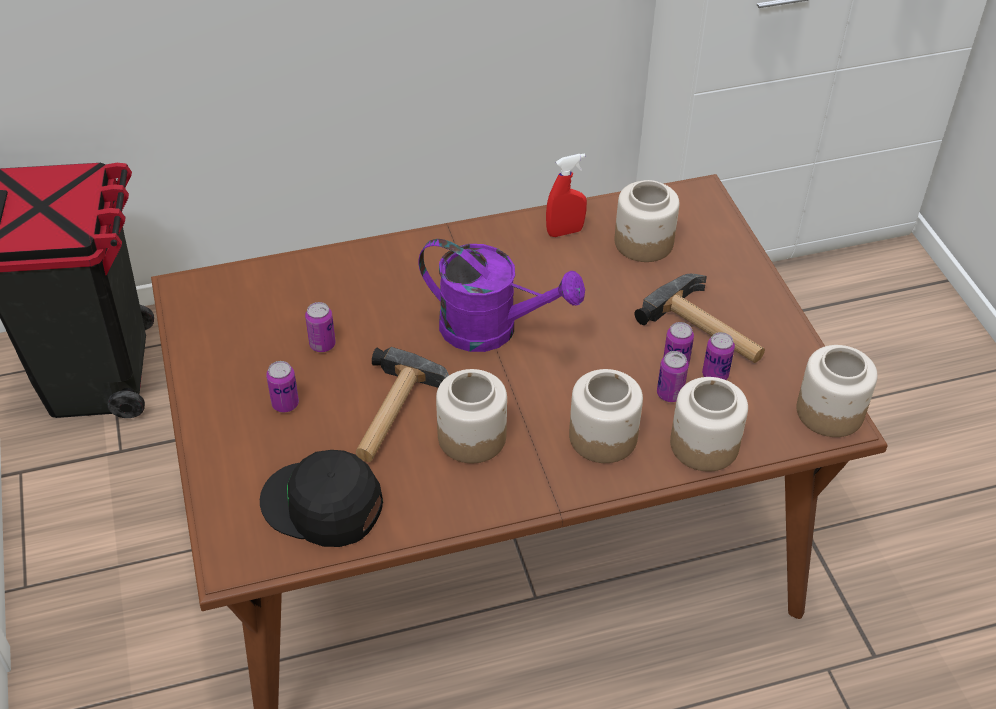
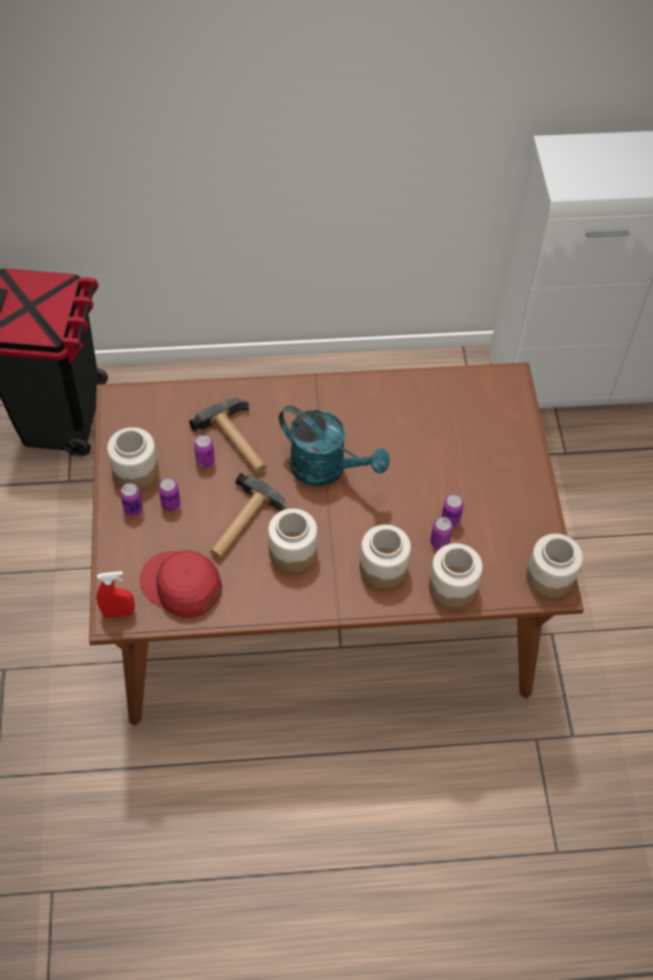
camera: 10 degrees right, 10 degrees up
black cap [260,450,383,547] -> red cap [140,551,222,618]
purple watering can [419,239,585,352] -> turquoise watering can [279,406,390,487]
red spray bottle [546,154,587,237] -> red spray bottle moved to [97,571,135,617]
jar [615,180,679,262] -> jar moved to [107,427,159,489]
hammer [635,274,765,363] -> hammer moved to [189,398,267,474]
can [702,332,735,380] -> can moved to [120,483,143,516]

